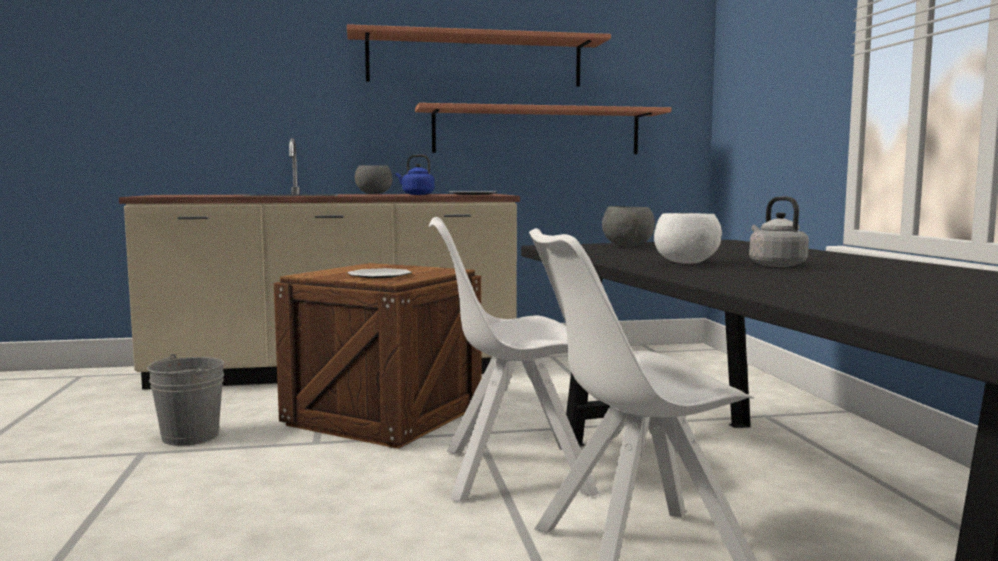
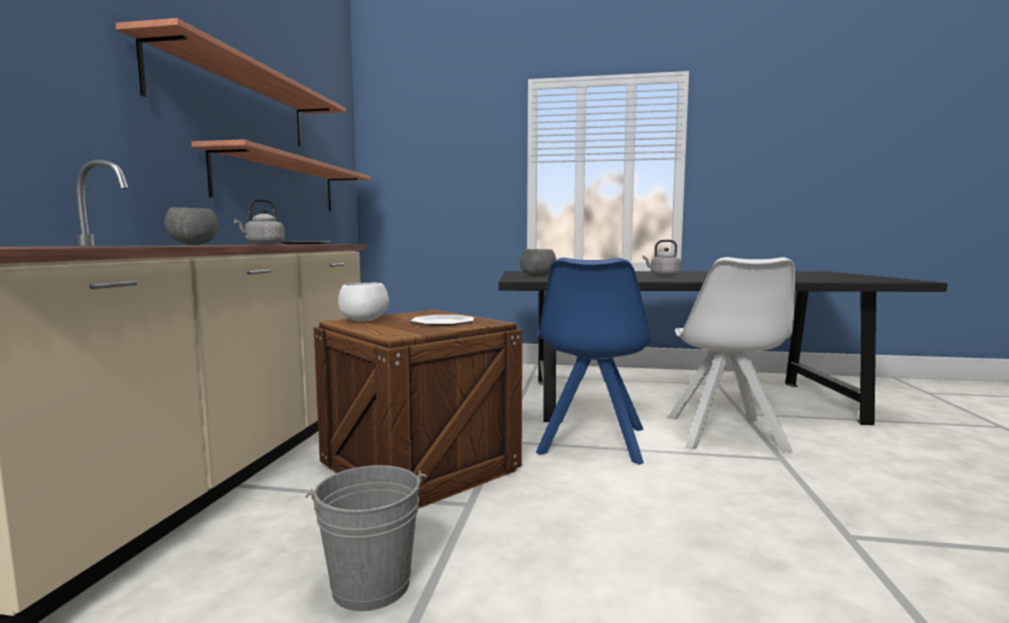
camera: 70 degrees left, 0 degrees up
blue kettle [396,154,434,195] -> grey kettle [234,199,285,245]
white chair [429,217,599,502] -> blue chair [536,258,651,465]
white bowl [654,213,722,264] -> white bowl moved to [338,282,389,322]

